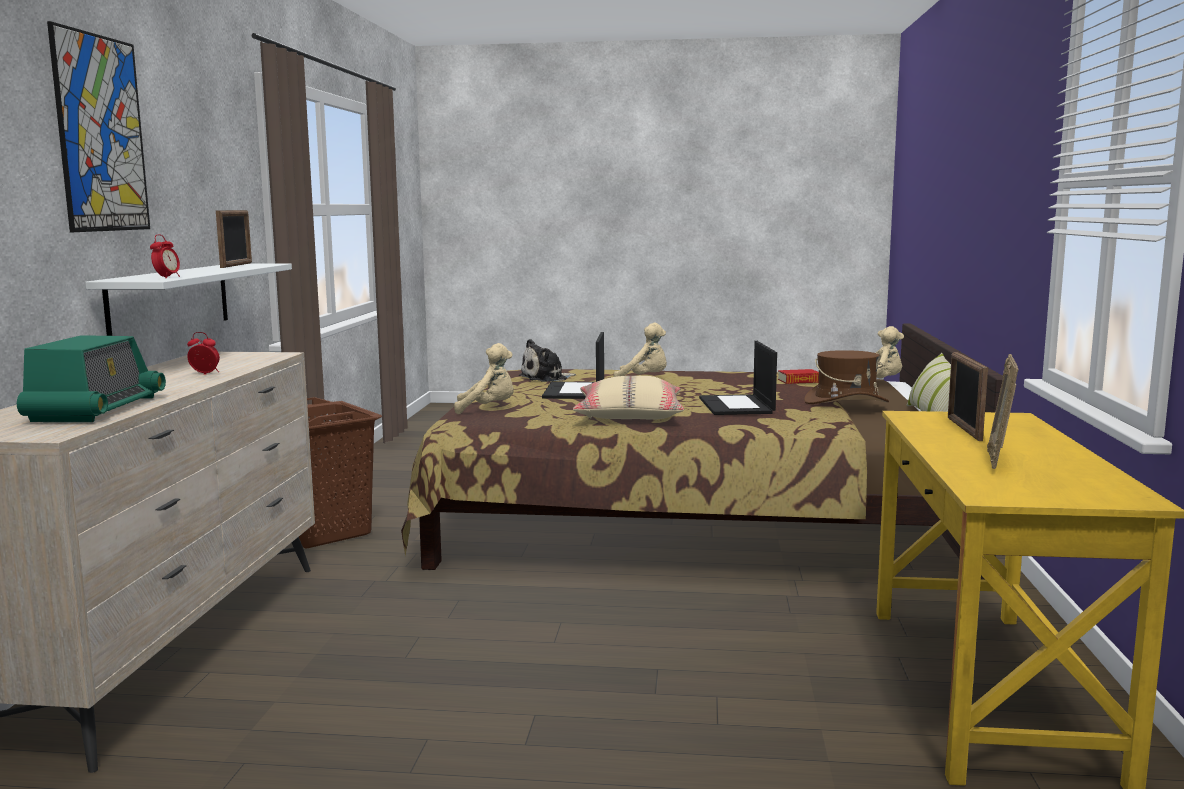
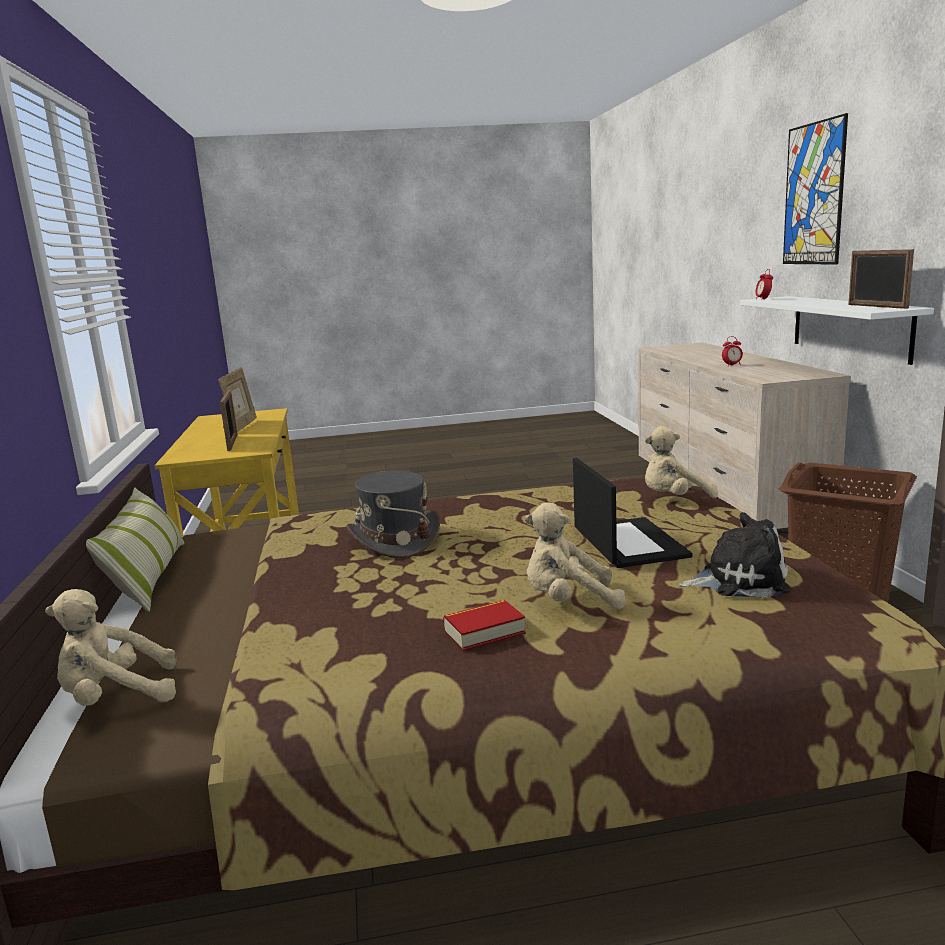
camera: 165 degrees right, 5 degrees up
radio [17,335,166,422] -> none
plush toy [519,339,576,382] -> plush toy turned 45 degrees clockwise [678,512,791,598]
beige pillow [573,376,684,420] -> none
laptop [699,341,777,415] -> grey hat [346,471,440,558]
book [778,369,819,384] -> book moved to [443,600,526,651]
brown hat [804,350,889,404] -> none

